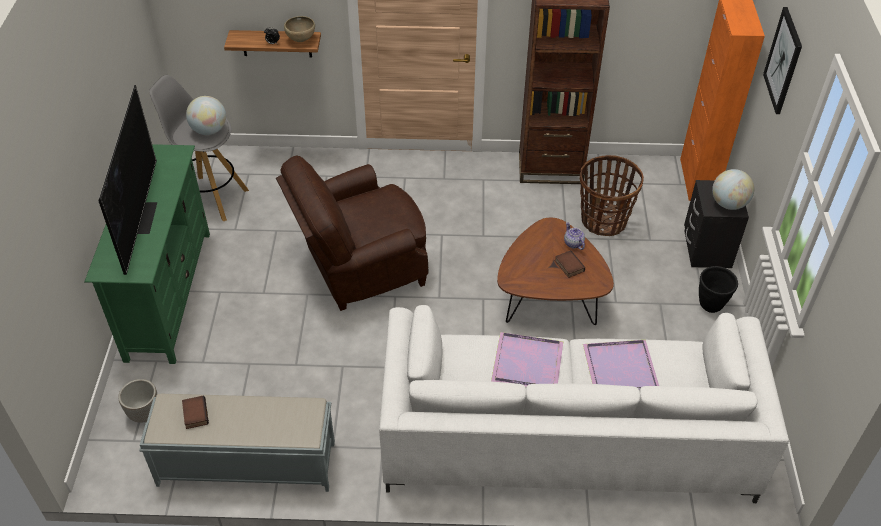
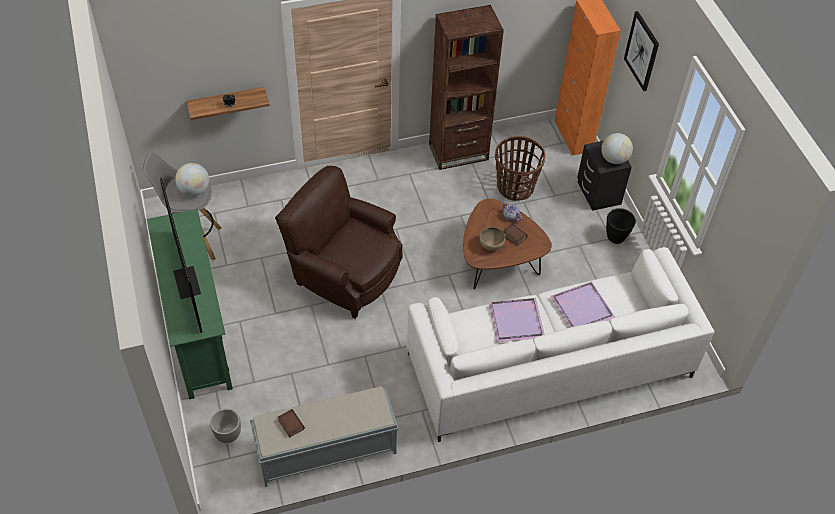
camera: 20 degrees left, 5 degrees up
brown armchair [276,155,429,311] -> brown armchair turned 75 degrees clockwise [275,166,402,319]
brown bowl [284,16,315,42] -> brown bowl moved to [479,227,506,251]

